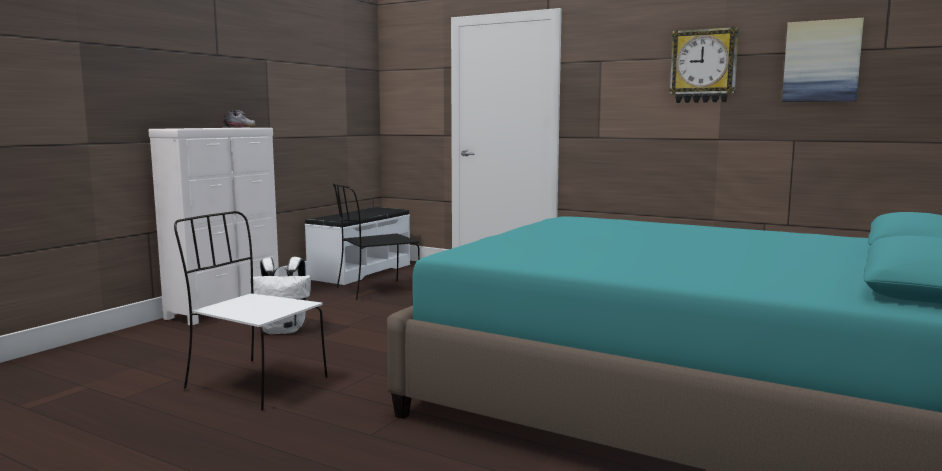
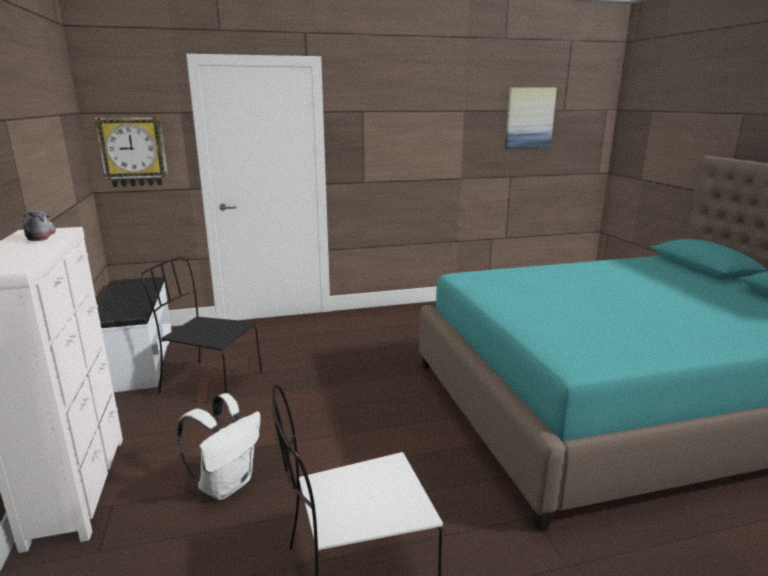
camera: 45 degrees left, 10 degrees up
black chair [332,183,420,300] -> black chair turned 90 degrees clockwise [141,257,262,393]
wall clock [669,27,739,103] -> wall clock moved to [94,117,168,187]

